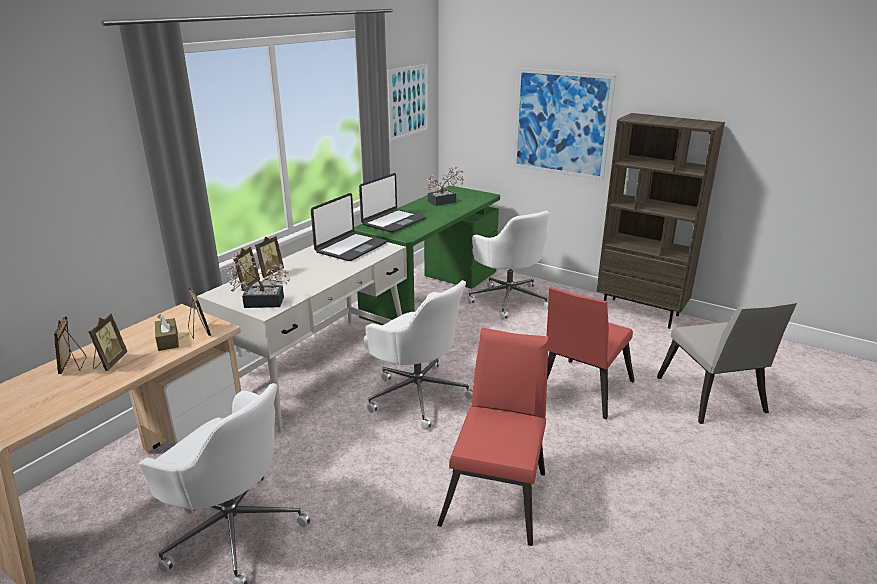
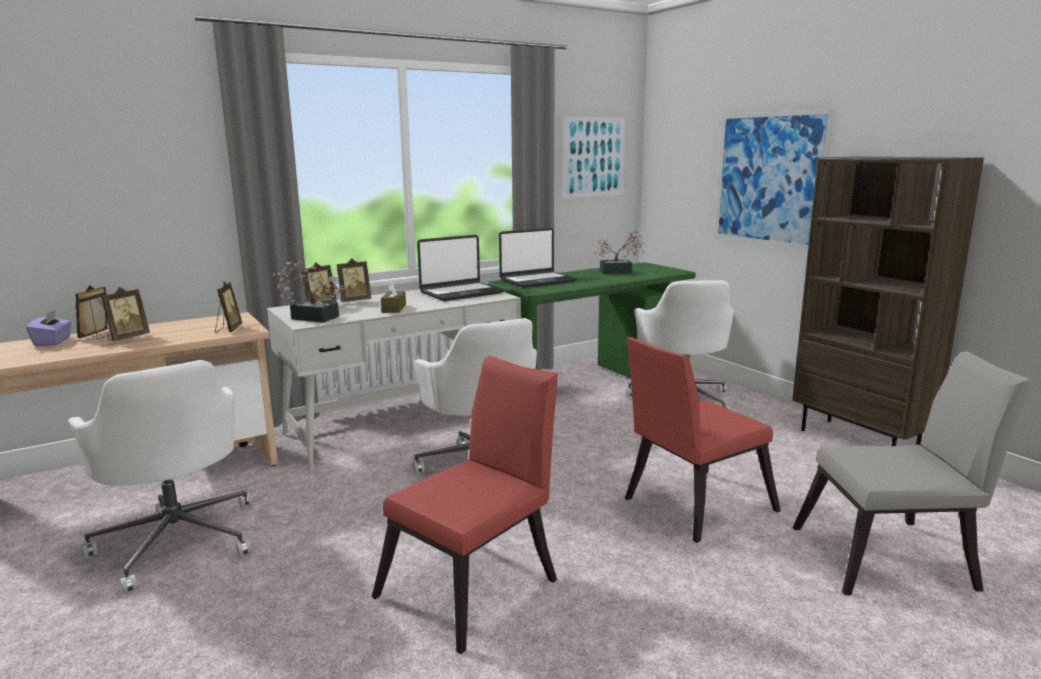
camera: 25 degrees right, 10 degrees down
brown tissue box [155,314,179,351] -> brown tissue box moved to [381,281,406,313]
grey chair [657,301,797,424] -> grey chair turned 105 degrees counterclockwise [793,351,1032,595]
none -> purple tissue box [26,310,72,347]

